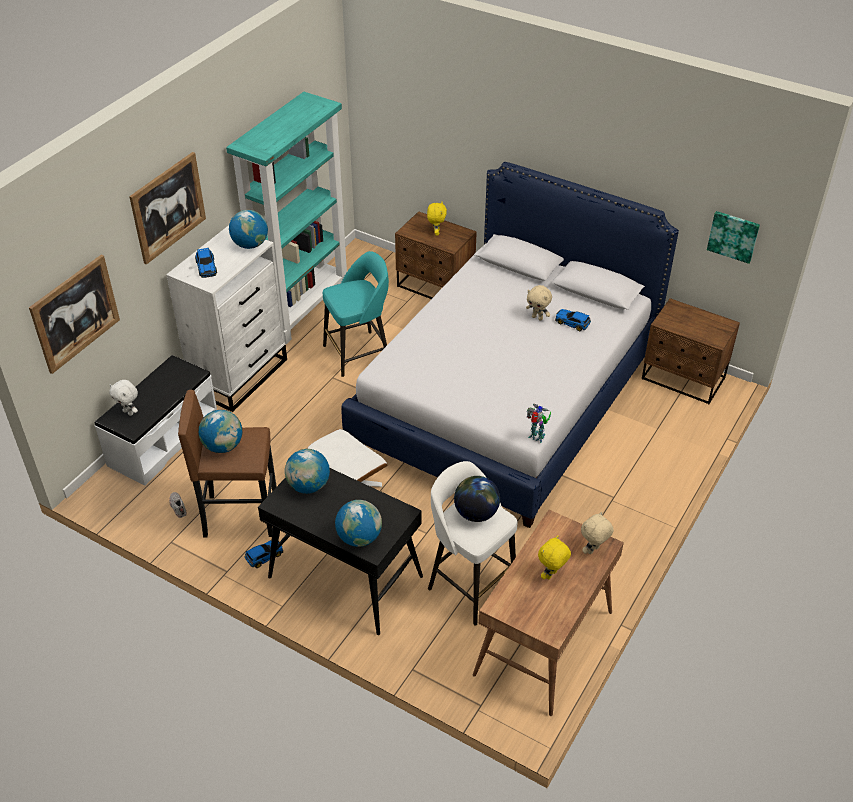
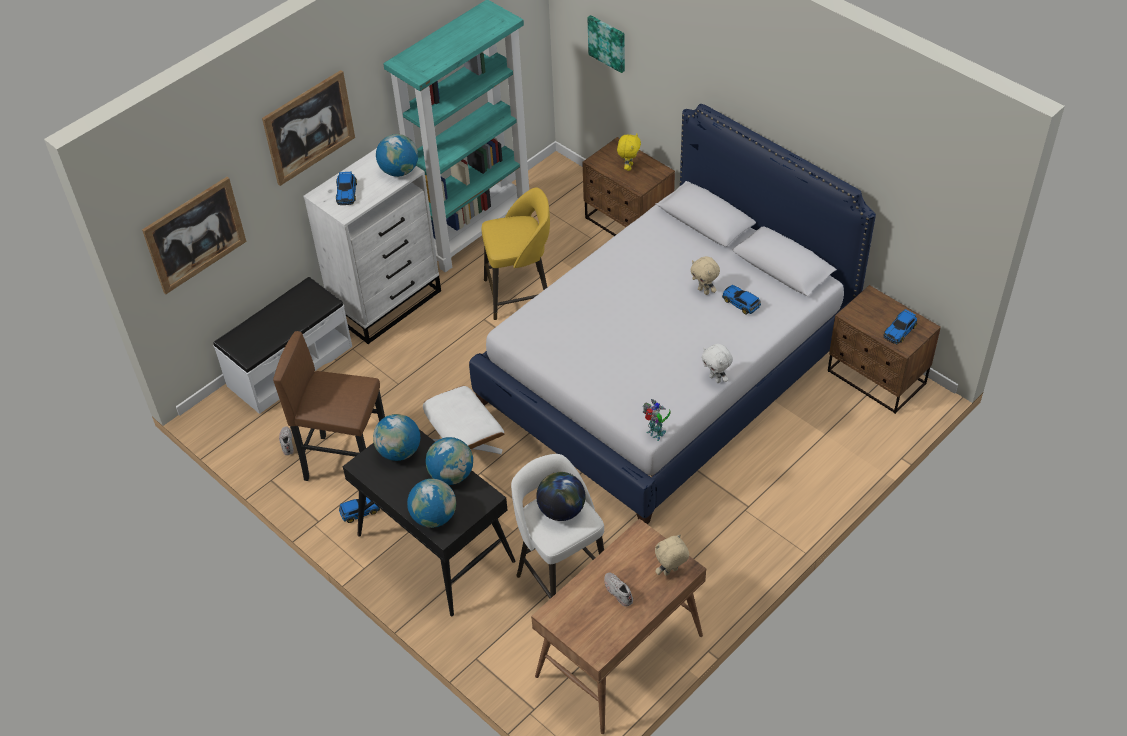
camera: 15 degrees right, 5 degrees up
white plush toy [109,380,138,416] -> white plush toy moved to [702,344,733,383]
globe [199,410,242,453] -> globe moved to [426,437,473,485]
turquoise stool [323,251,389,377] -> yellow stool [481,188,550,320]
yellow plush toy [538,535,571,579] -> white shoe [604,572,633,607]
picture [707,211,760,264] -> picture moved to [587,15,625,73]
none -> toy car [883,309,917,344]

